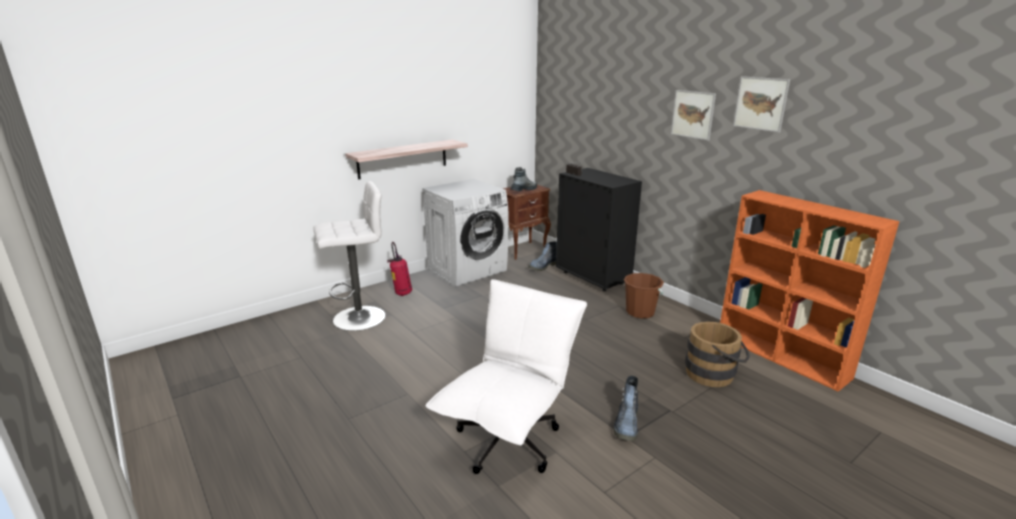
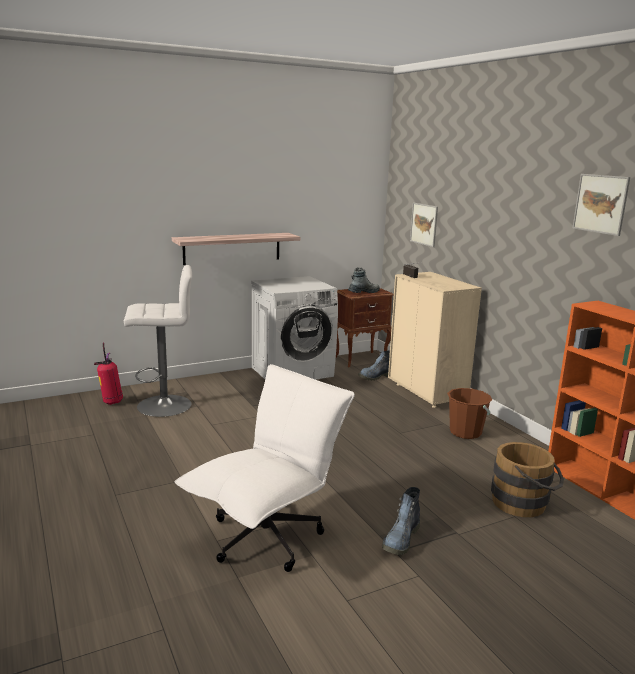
camera: 10 degrees right, 5 degrees down
fire extinguisher [387,242,412,296] -> fire extinguisher moved to [94,342,123,405]
black cabinet [556,168,642,291] -> beige cabinet [388,272,482,408]
picture [671,90,716,141] -> picture moved to [410,203,438,247]

